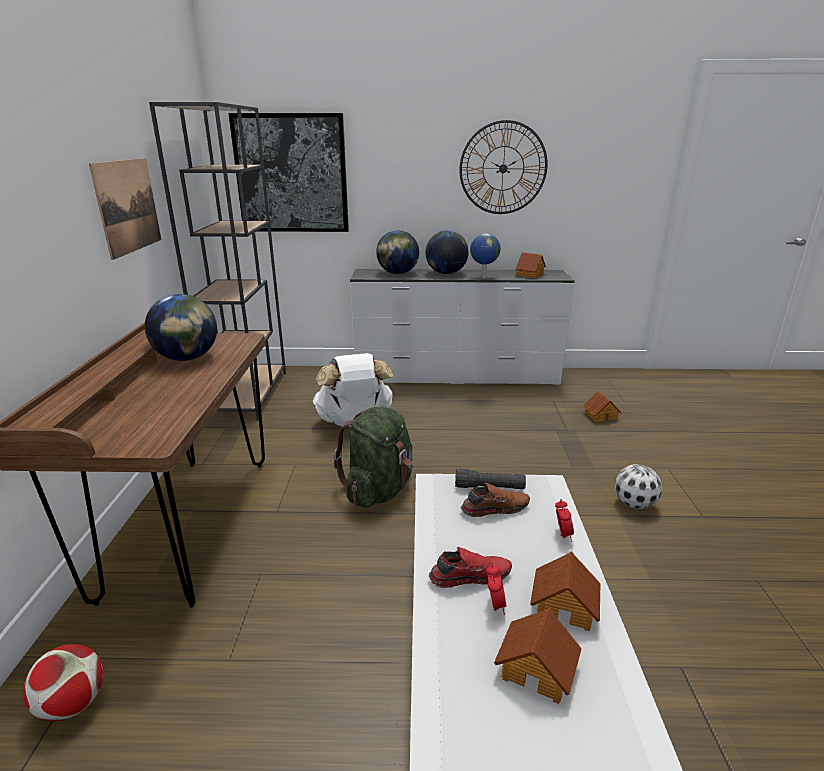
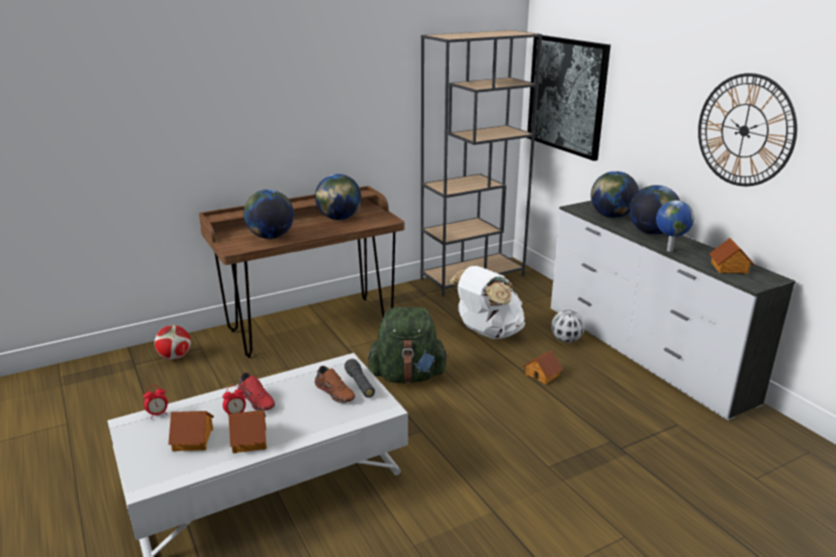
camera: 60 degrees right, 0 degrees up
picture [89,158,161,260] -> none
alarm clock [555,499,574,542] -> alarm clock moved to [143,385,168,418]
toy house [583,391,622,422] -> toy house moved to [523,350,563,384]
football [615,464,663,509] -> football moved to [551,310,585,342]
none -> globe [244,189,294,239]

